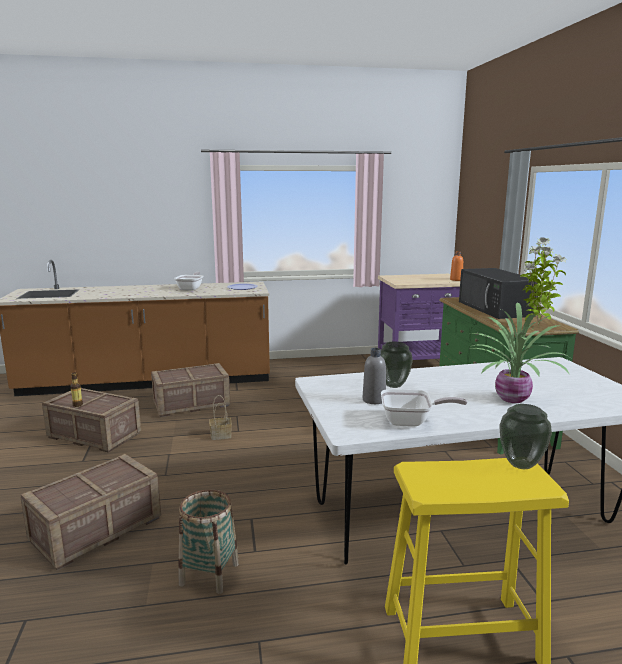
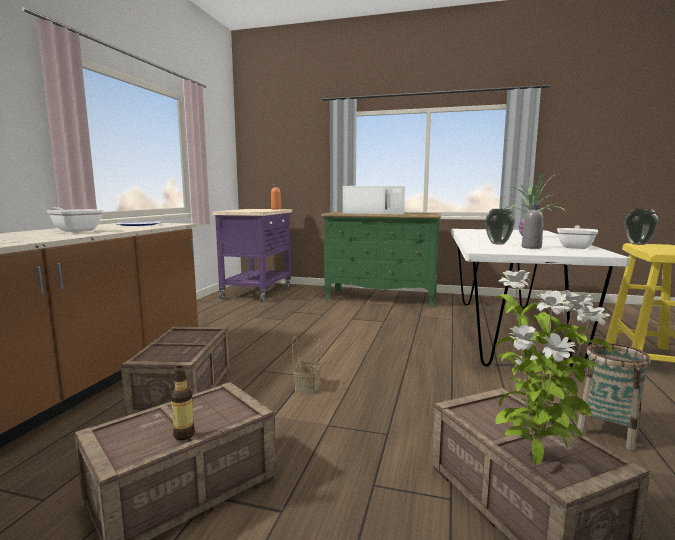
camera: 65 degrees left, 5 degrees down
black microwave [459,268,538,319] -> white microwave [343,186,405,214]
potted plant [520,238,567,326] -> potted plant moved to [495,270,613,465]

